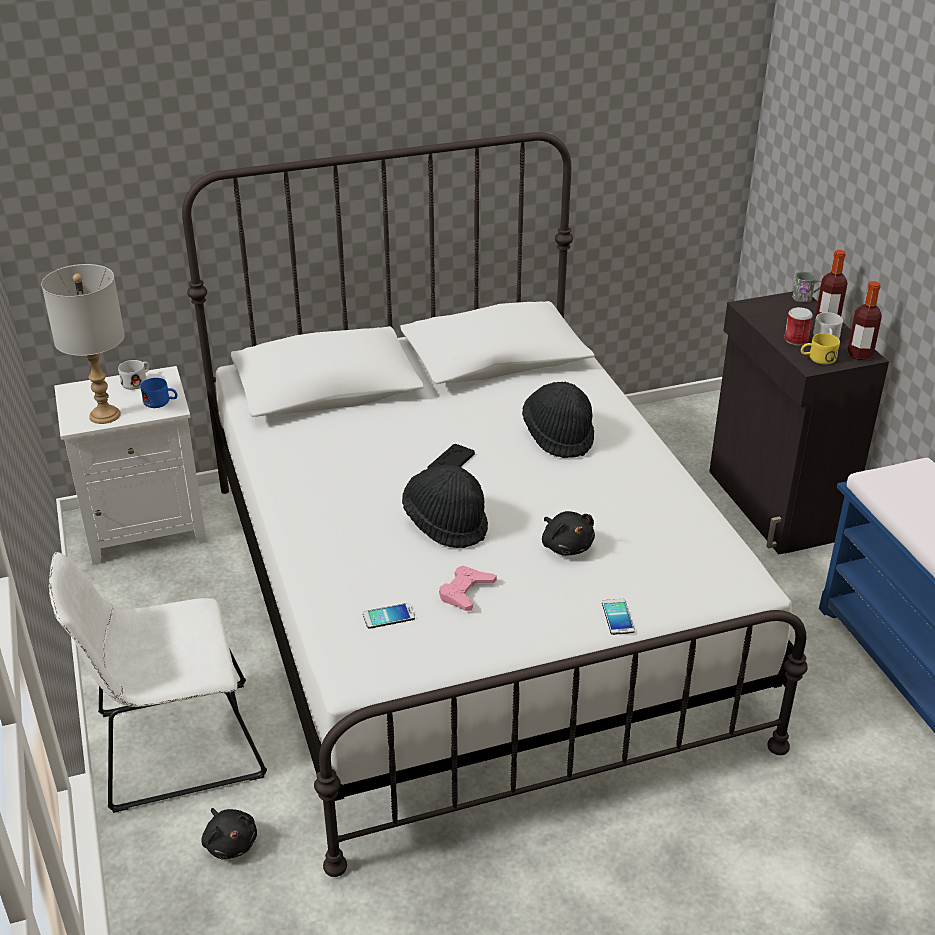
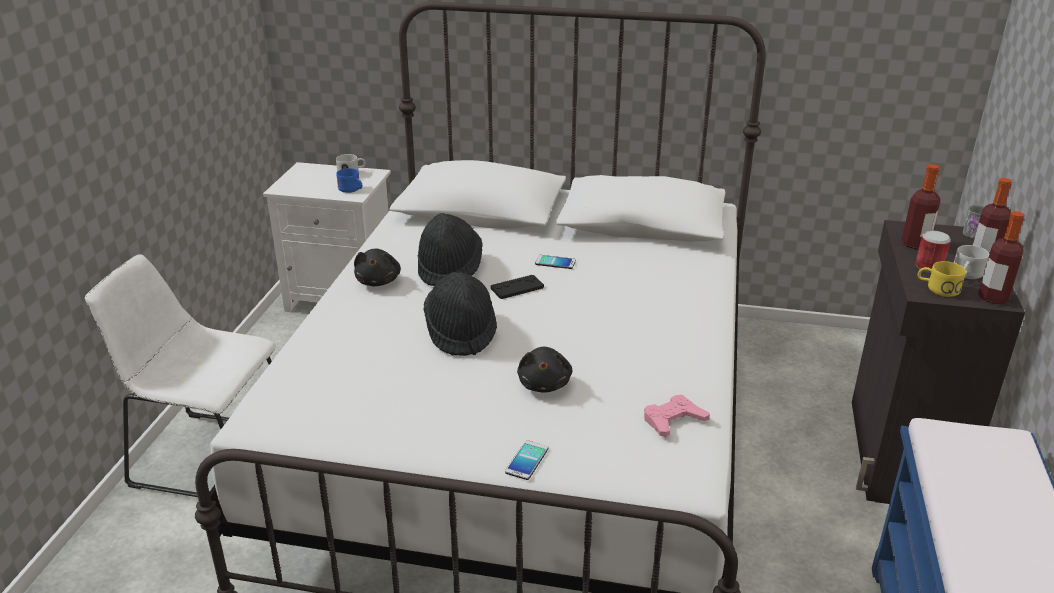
camera: 30 degrees right, 5 degrees down
grey table lamp [41,264,125,424] -> none
black plush toy [201,808,257,859] -> black plush toy moved to [354,248,401,286]
phone [363,603,415,629] -> phone moved to [535,255,576,269]
pink game controller [439,566,497,611] -> pink game controller moved to [644,395,710,437]
black hat [522,382,594,458] -> black hat moved to [417,213,483,286]
none -> bottle [901,164,940,249]

